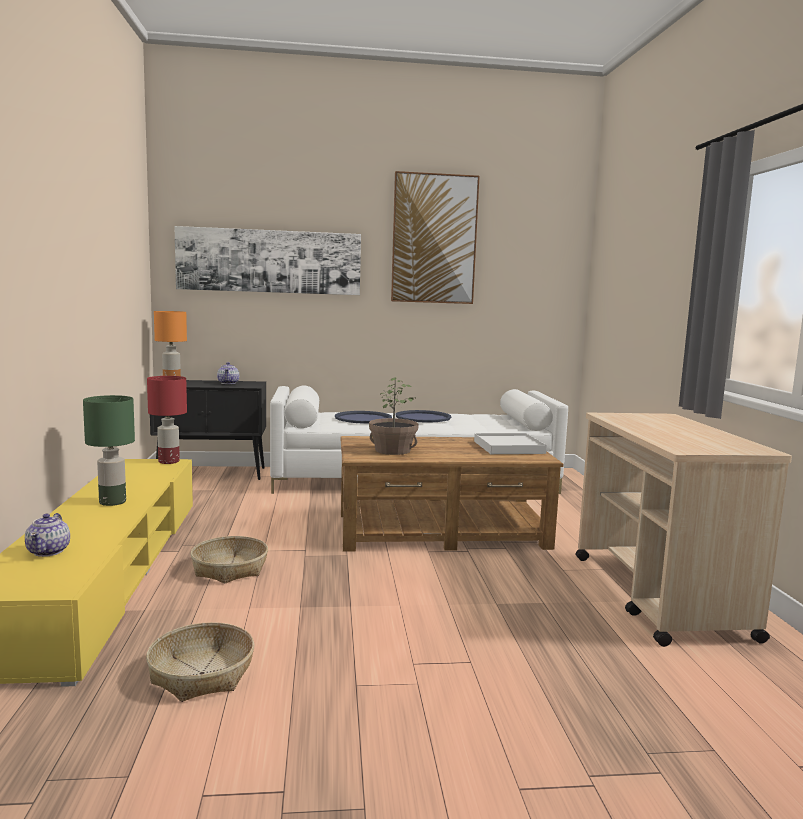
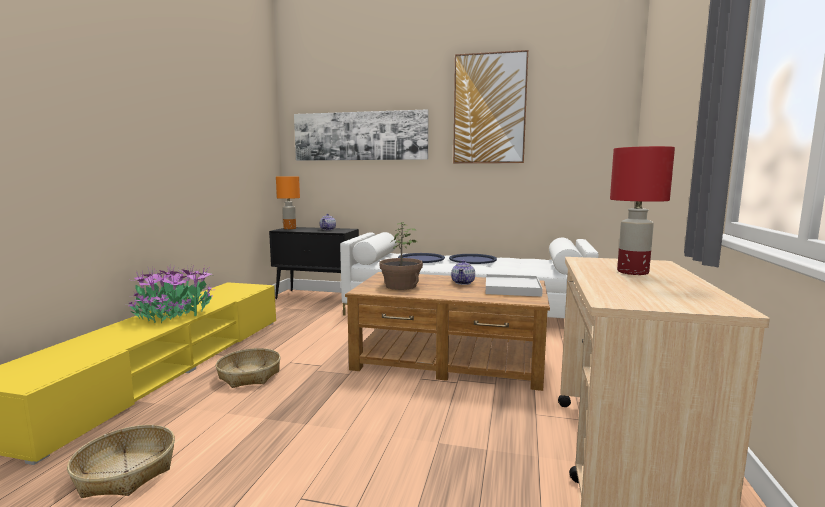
camera: 20 degrees right, 0 degrees up
teapot [25,513,70,557] -> teapot moved to [451,260,475,285]
green table lamp [83,395,135,506] -> potted plant [129,265,216,323]
red table lamp [147,376,187,464] -> red table lamp moved to [610,146,675,275]

